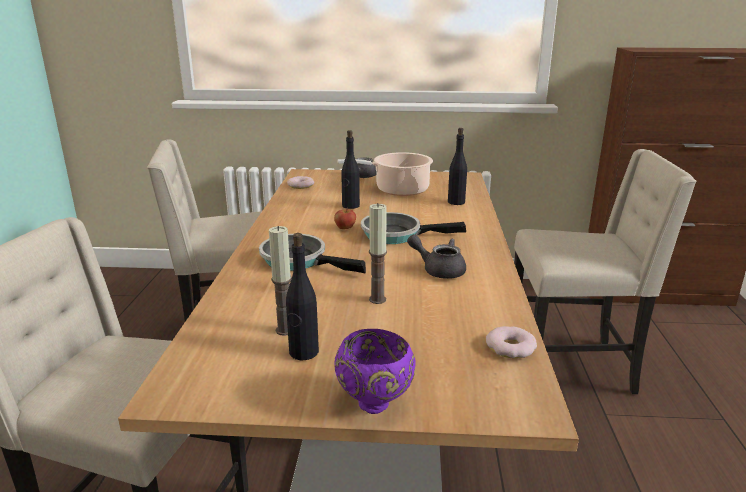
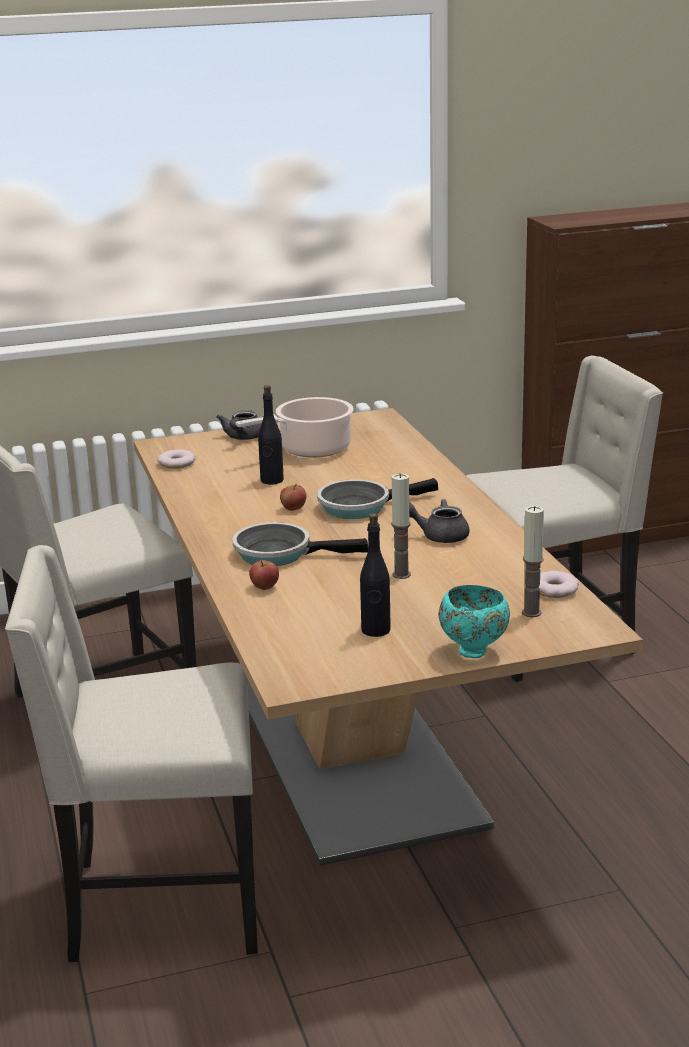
camera: 20 degrees left, 0 degrees up
candle [269,226,292,336] -> candle moved to [522,506,544,617]
purple bowl [334,329,416,414] -> turquoise bowl [439,585,510,658]
black bottle [448,128,467,205] -> none
none -> apple [249,560,279,590]

